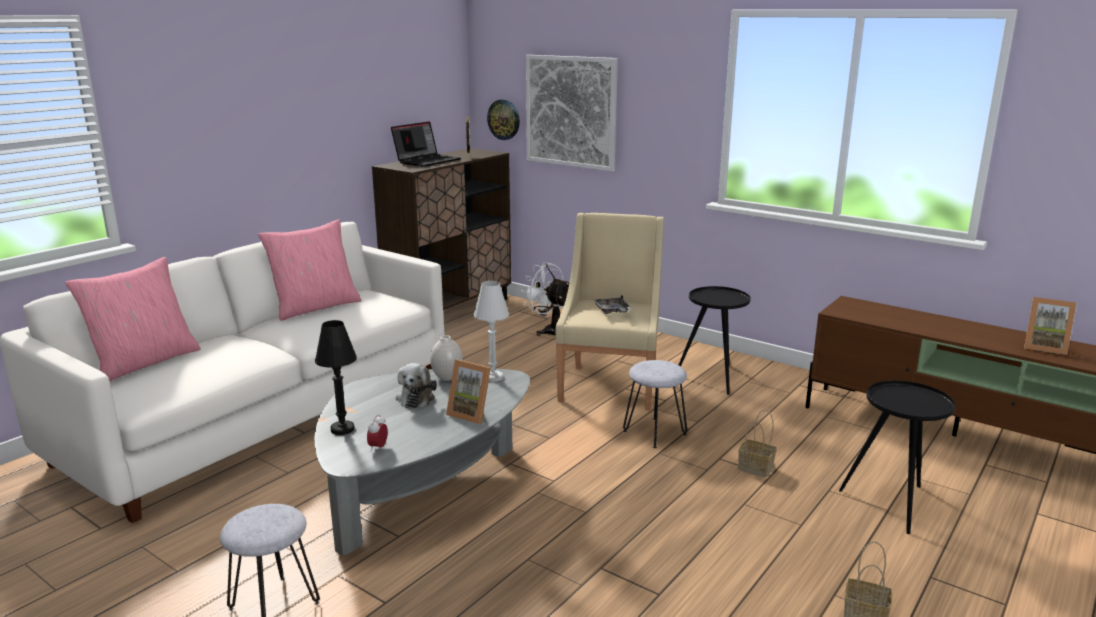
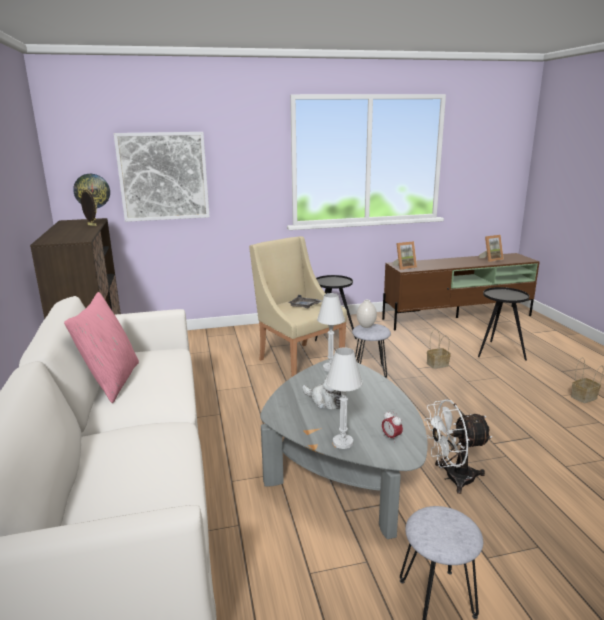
camera: 50 degrees left, 0 degrees up
pink pillow [65,257,201,382] -> none
black table lamp [315,320,357,435] -> white table lamp [326,348,362,449]
laptop [391,121,461,167] -> none
white vase [430,335,463,381] -> white vase moved to [357,300,377,328]
picture frame [446,360,491,424] -> picture frame moved to [393,241,417,270]
white fan [522,262,569,336] -> white fan moved to [424,399,492,494]

